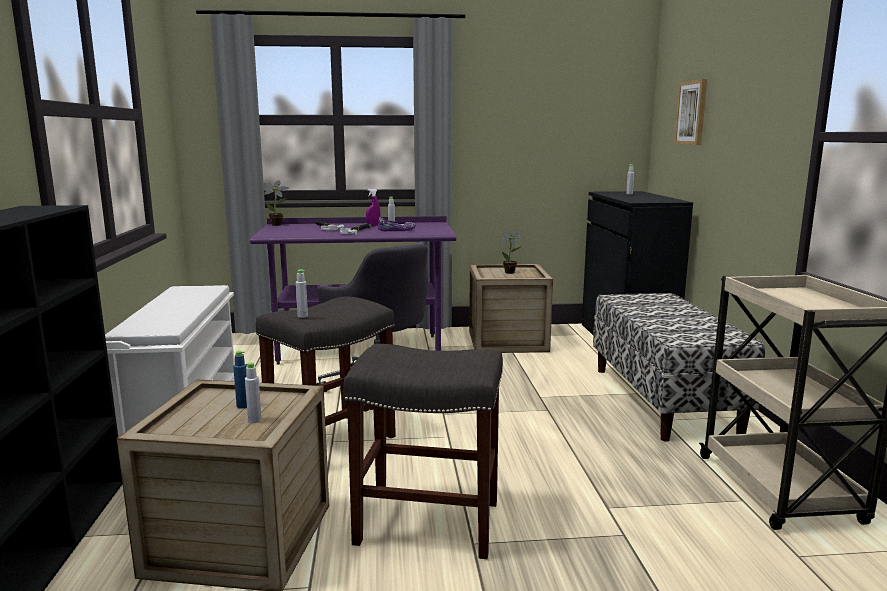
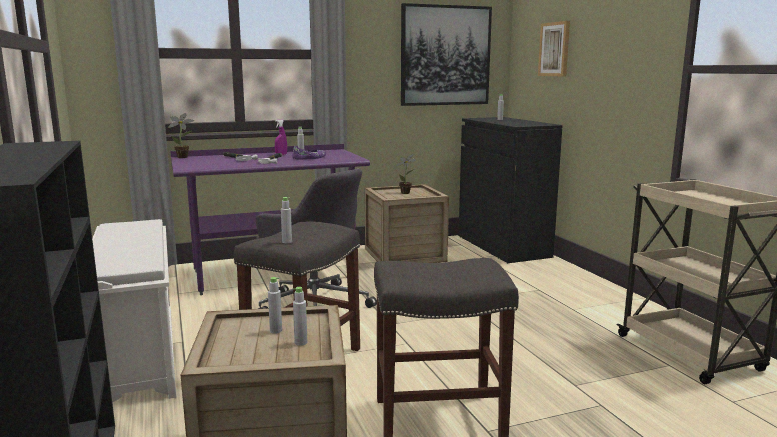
camera: 15 degrees left, 0 degrees up
blue bottle [233,350,247,408] -> grey bottle [268,277,282,334]
bench [593,293,765,442] -> none
none -> picture [401,3,492,106]

